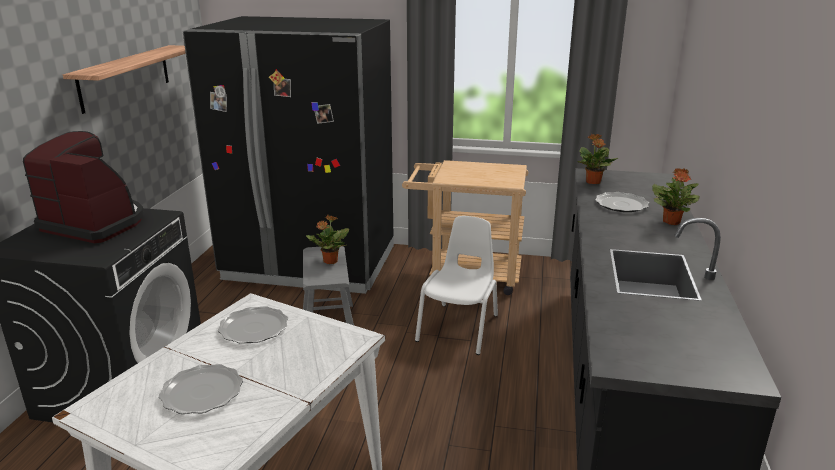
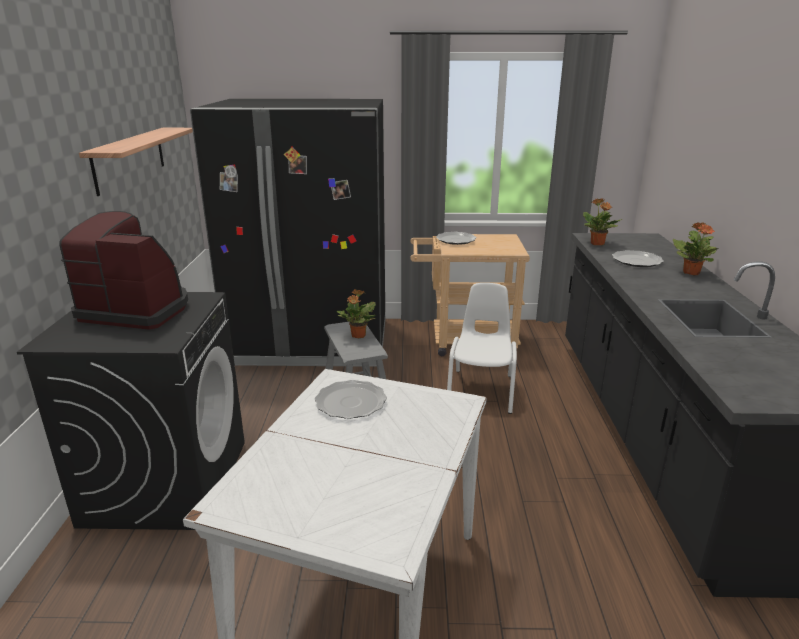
camera: 10 degrees left, 0 degrees up
plate [159,364,243,414] -> plate moved to [436,232,477,245]

